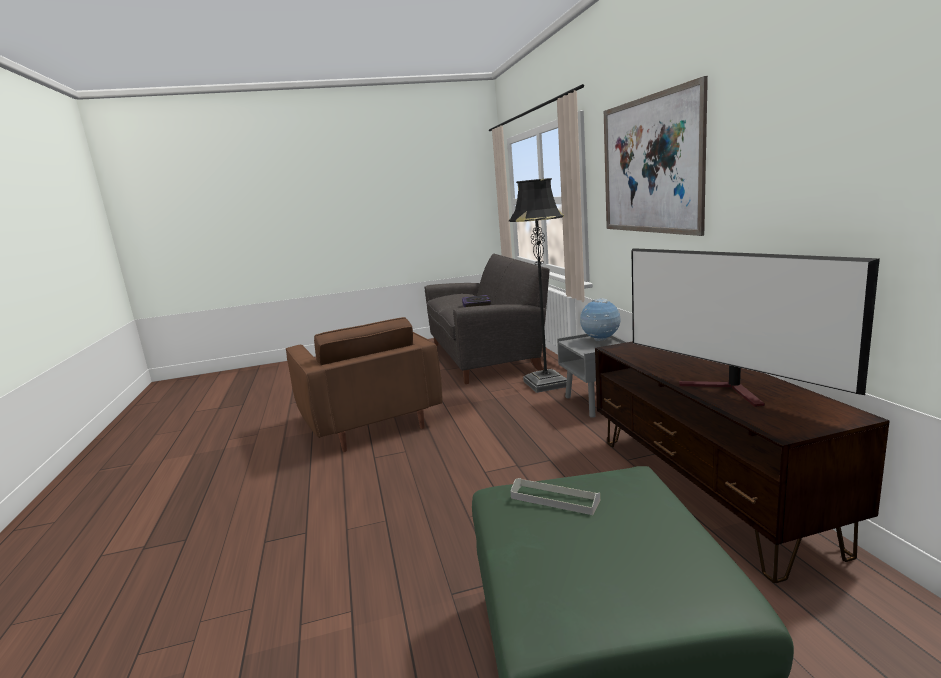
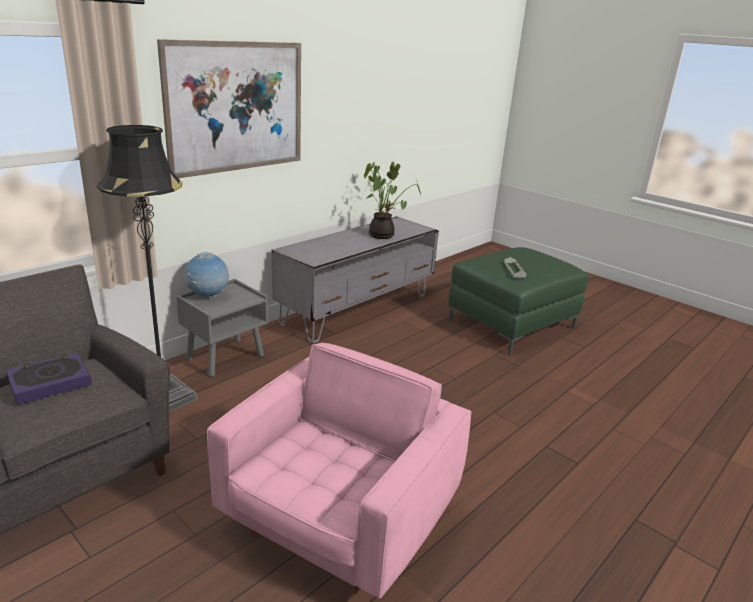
camera: 125 degrees left, 10 degrees up
brown armchair [286,317,442,452] -> pink armchair [207,343,471,599]
brown tv stand [595,341,890,583] -> grey tv stand [272,217,439,343]
television [632,248,880,407] -> potted plant [364,162,421,239]

